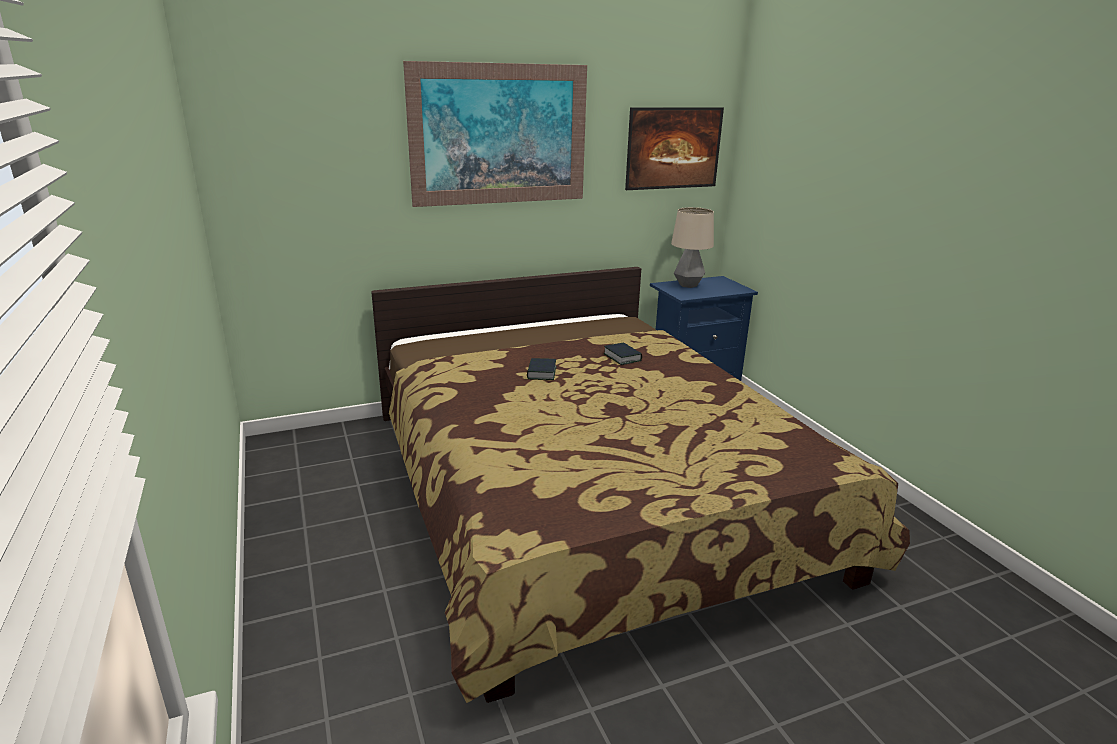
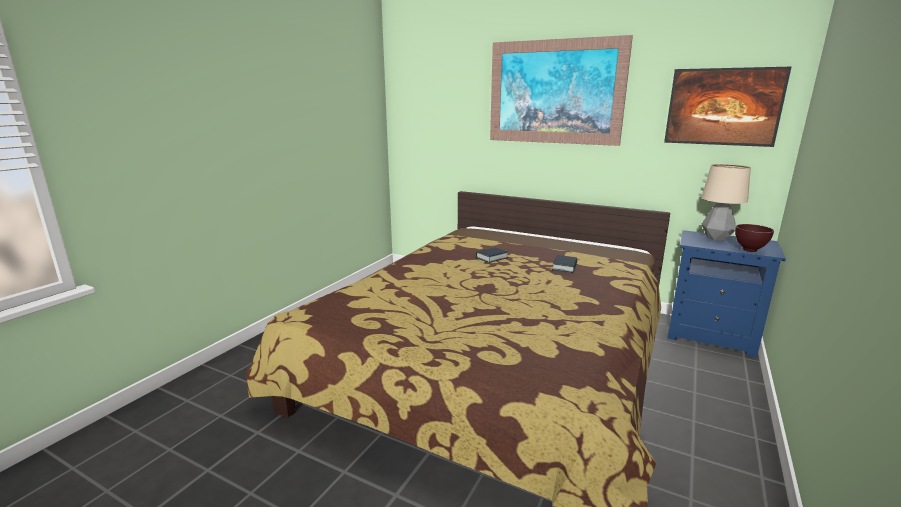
camera: 50 degrees right, 5 degrees down
none -> brown bowl [735,224,774,252]

